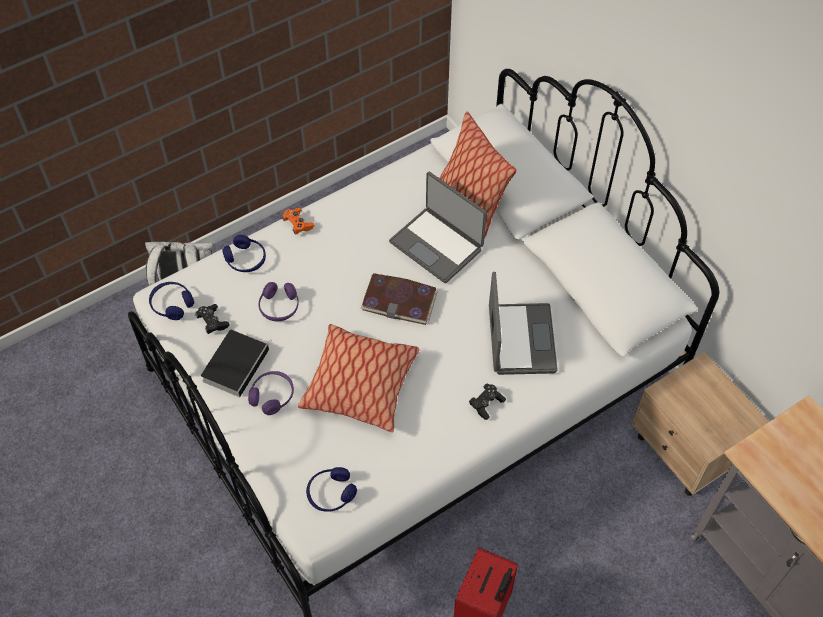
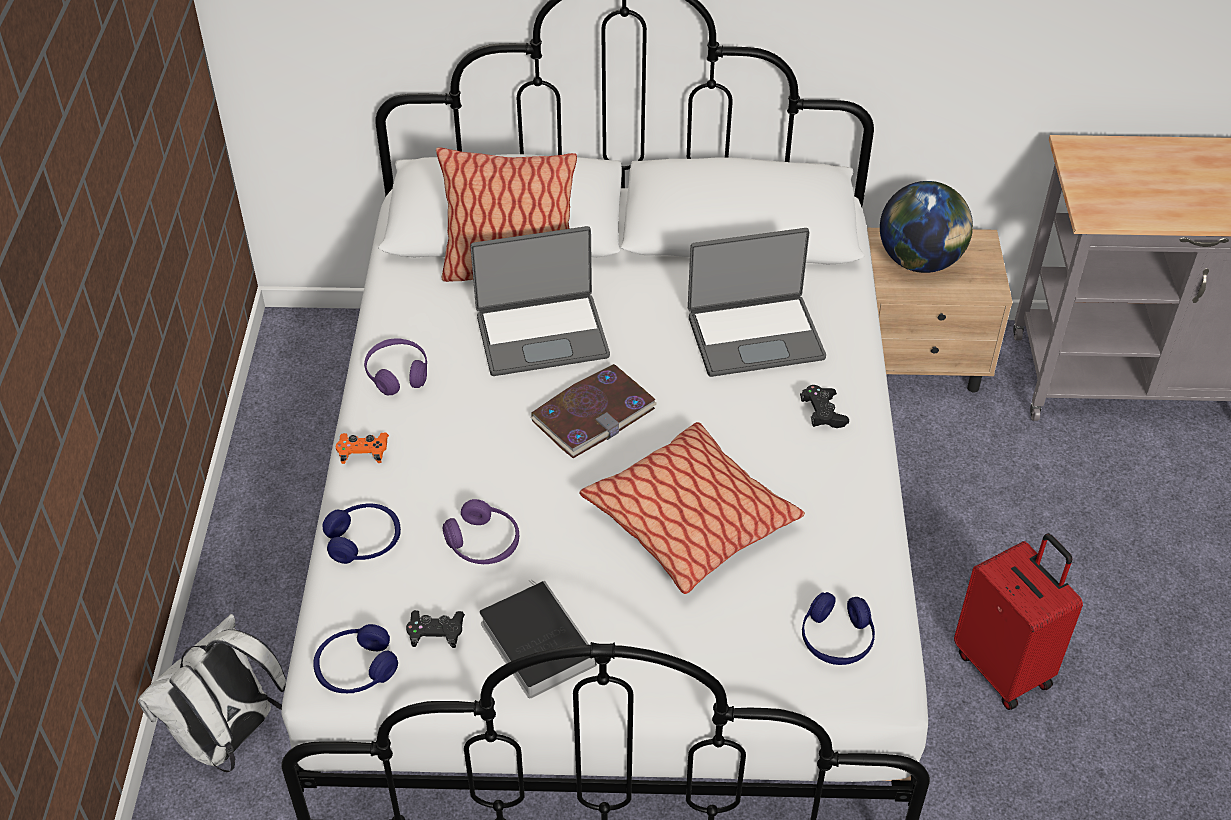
camera: 55 degrees left, 10 degrees down
purple headphones [248,371,294,415] -> purple headphones moved to [364,339,427,395]
laptop [489,272,558,375] -> laptop turned 135 degrees clockwise [688,228,826,377]
none -> globe [880,181,973,273]

